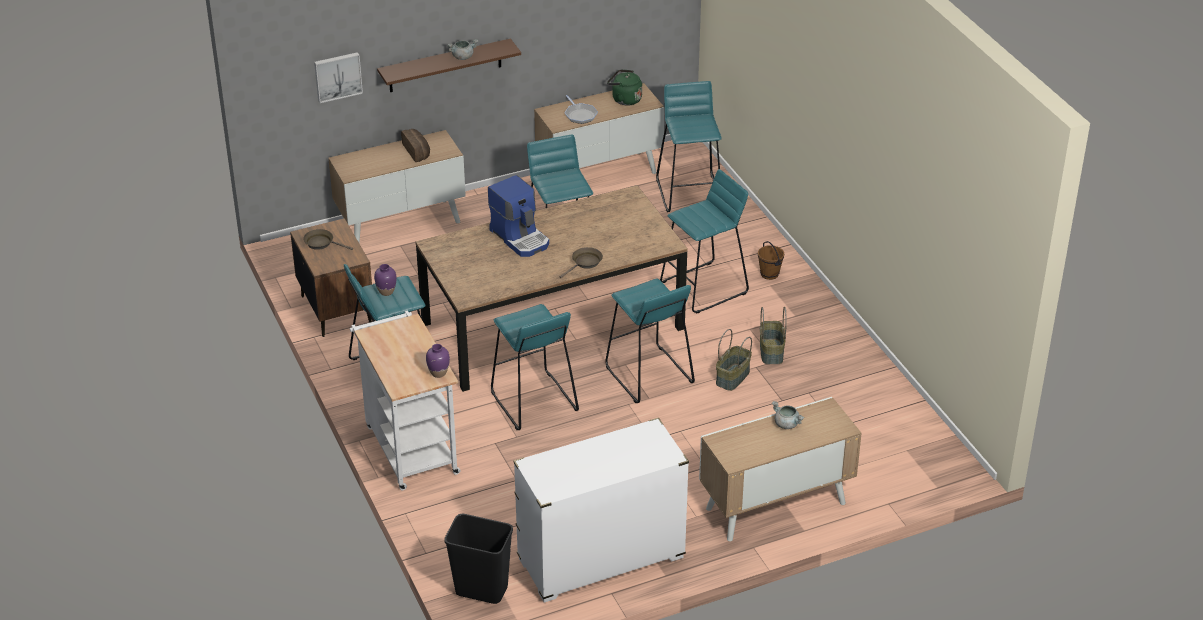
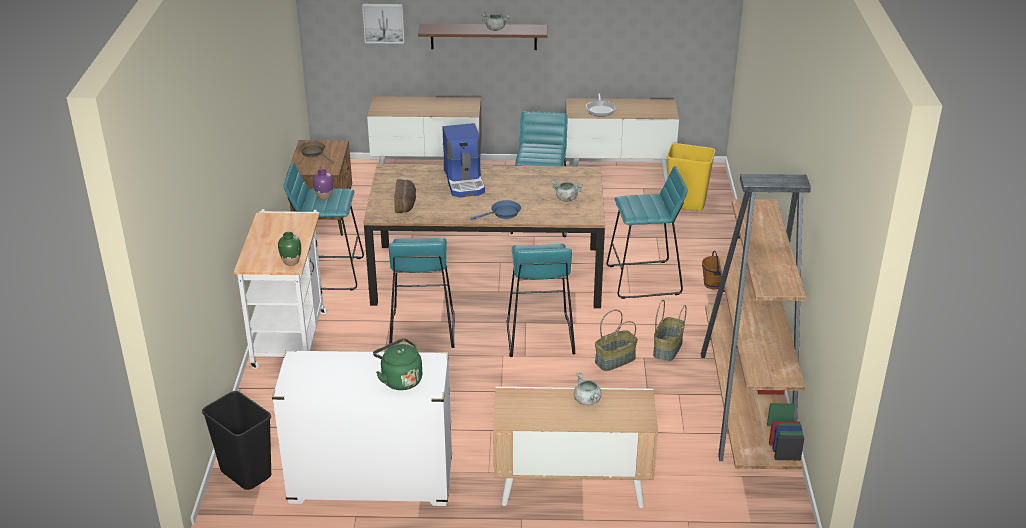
camera: 25 degrees right, 5 degrees down
bread [401,129,430,162] -> bread moved to [394,179,416,213]
purple vase [426,344,450,378] -> green vase [278,232,301,266]
brown frying pan [560,247,603,278] -> blue frying pan [471,200,521,220]
green kettle [607,69,642,106] -> green kettle moved to [373,338,422,390]
turquoise stool [656,81,722,212] -> yellow trash can [667,143,715,211]
none -> grey cooking pot [551,180,583,202]
none -> brown bookcase [701,174,811,470]

